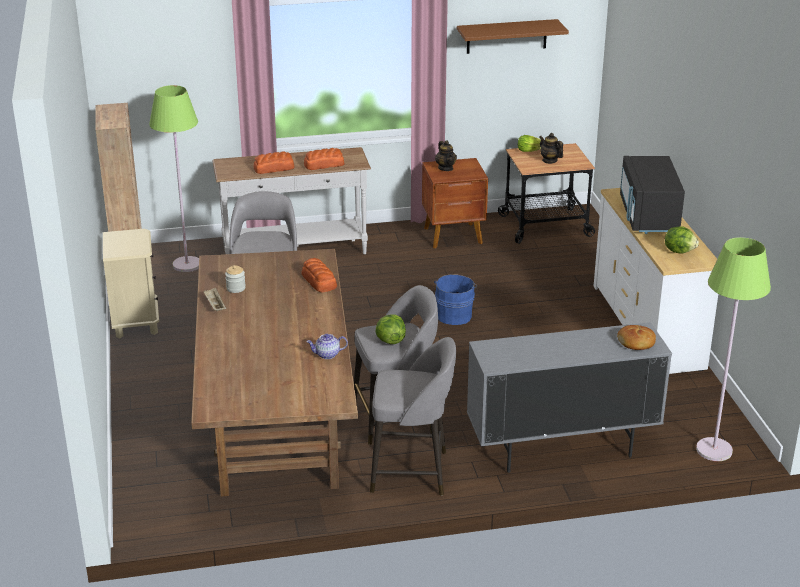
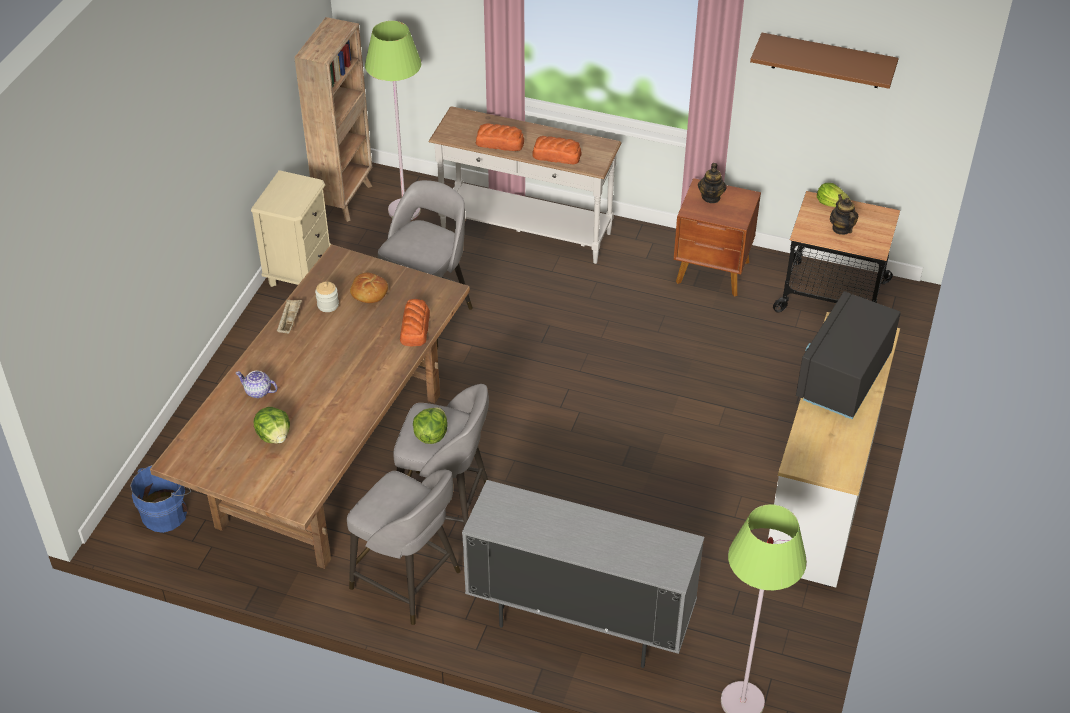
camera: 30 degrees right, 15 degrees up
teapot [306,334,348,359] -> teapot moved to [236,371,278,398]
blue bucket [434,274,477,325] -> blue bucket moved to [130,465,191,533]
bread [617,325,656,350] -> bread moved to [350,273,388,303]
lettuce [665,226,699,254] -> lettuce moved to [254,407,290,443]

